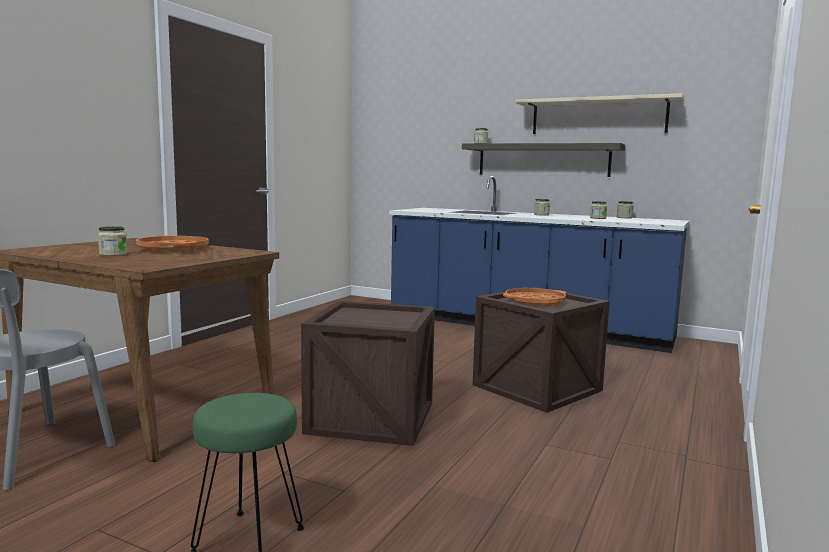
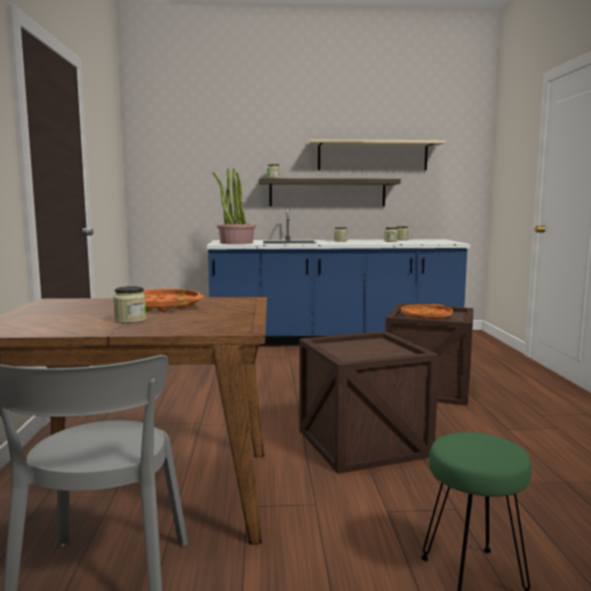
camera: 30 degrees left, 0 degrees up
none -> potted plant [213,169,256,244]

